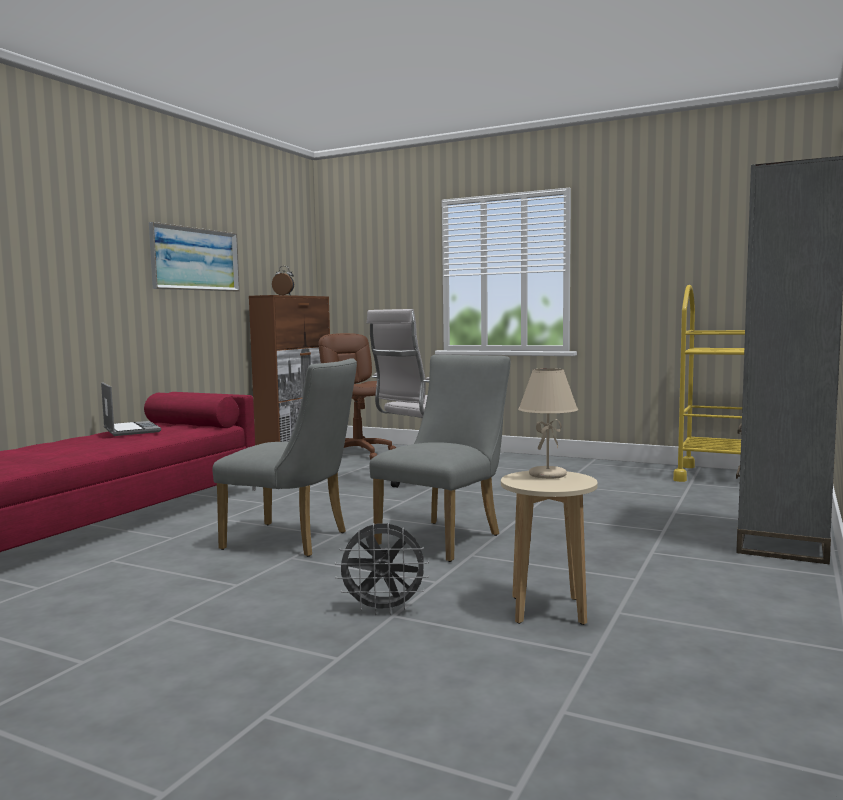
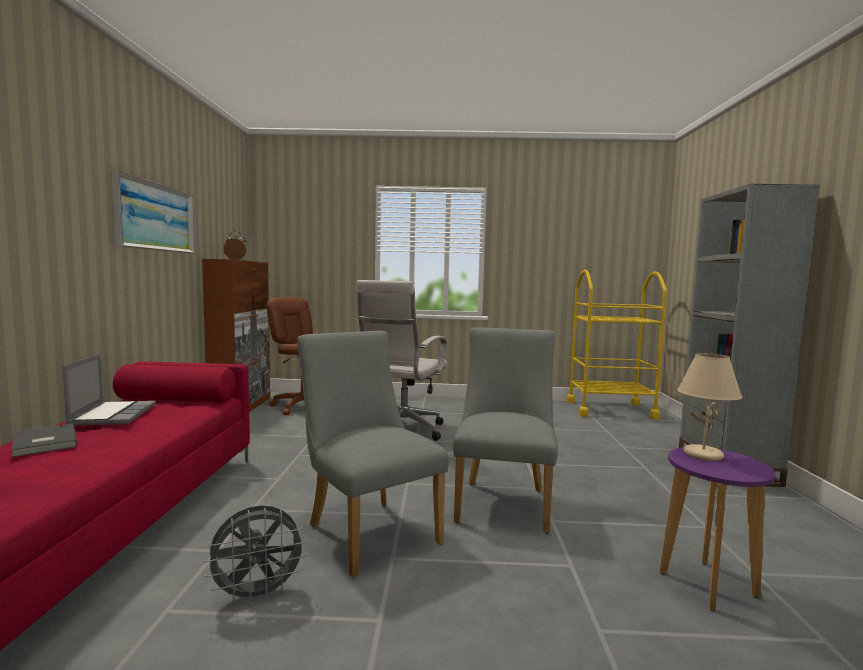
camera: 25 degrees left, 0 degrees up
laptop [101,382,161,436] -> laptop turned 45 degrees clockwise [63,354,156,426]
grey chair [212,358,357,557] -> grey chair turned 120 degrees counterclockwise [297,331,449,578]
grey fan [335,523,429,615] -> grey fan moved to [203,506,308,605]
beige stool [501,471,598,625] -> purple stool [659,447,776,611]
none -> grey book [11,423,77,457]

